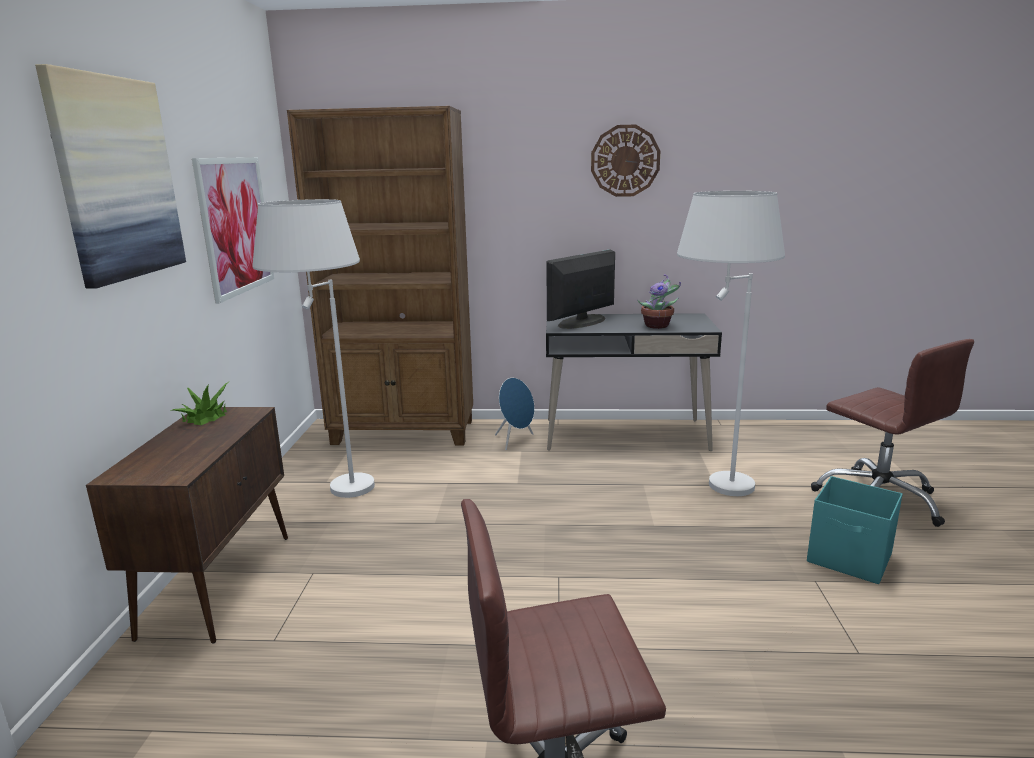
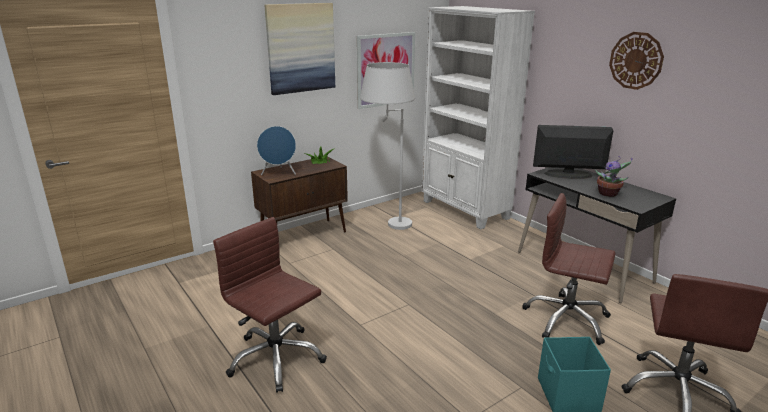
camera: 50 degrees right, 5 degrees up
brown bookcase [287,106,473,446] -> white bookcase [422,6,535,229]
blue speaker [495,378,535,450] -> blue speaker moved to [257,126,296,175]
white floor lamp [677,191,785,496] -> brown office chair [522,193,615,345]

